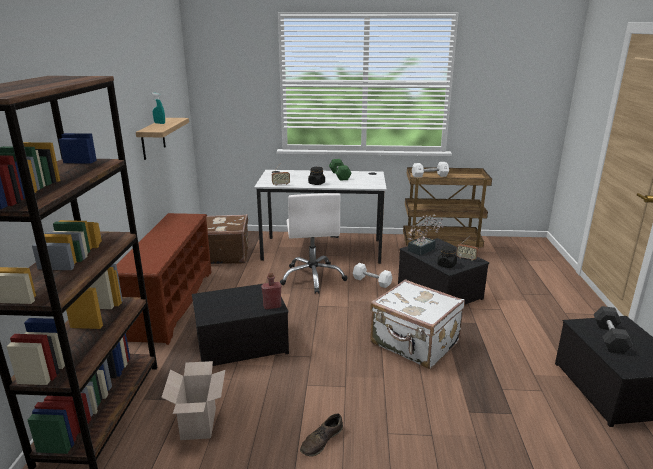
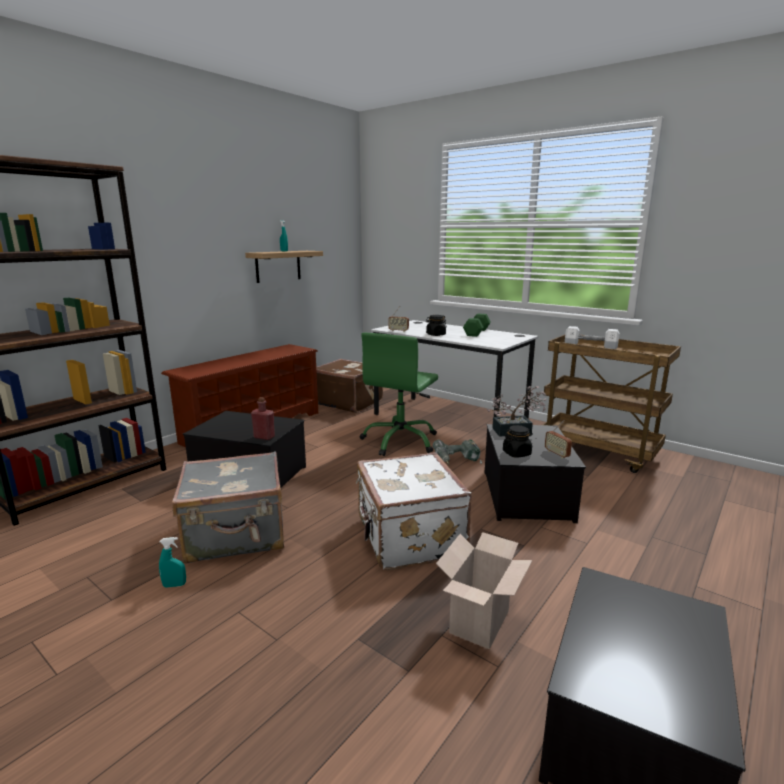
camera: 35 degrees right, 5 degrees down
cardboard box [161,361,225,440] -> cardboard box moved to [436,532,532,649]
white office chair [280,193,348,294] -> green office chair [360,333,438,456]
brown shoe [300,413,343,457] -> turquoise spray bottle [159,537,186,588]
white dumbbell [353,263,392,288] -> power drill [433,440,482,464]
black dumbbell [594,306,633,354] -> none
none -> grey suitcase [172,451,284,564]

